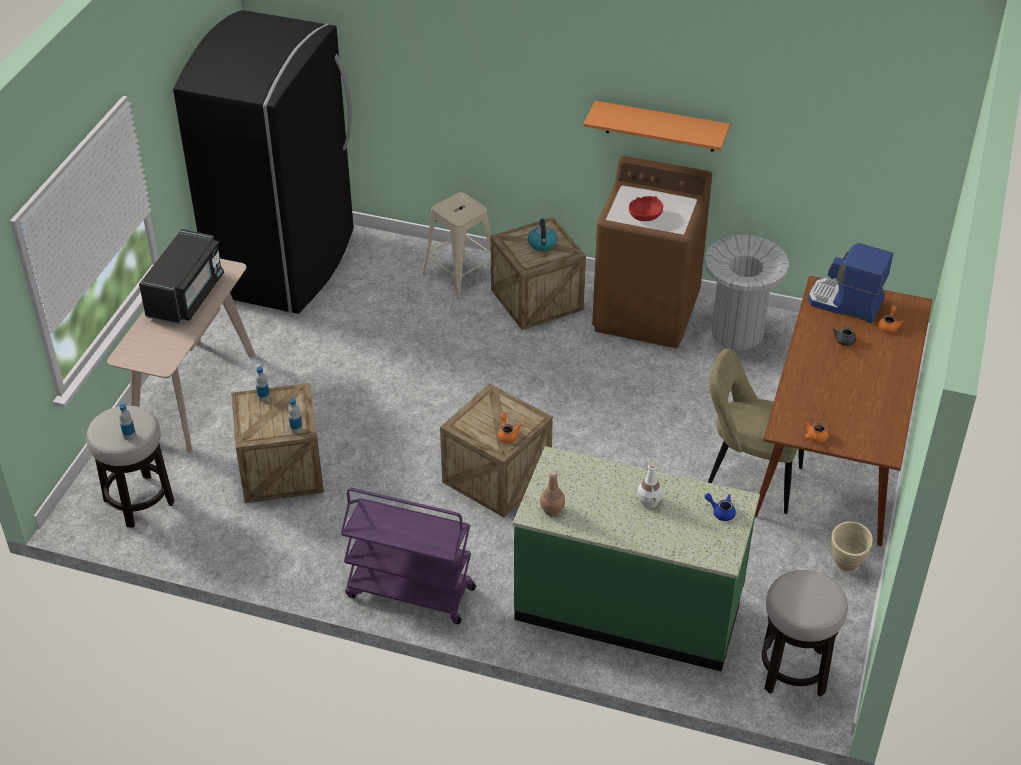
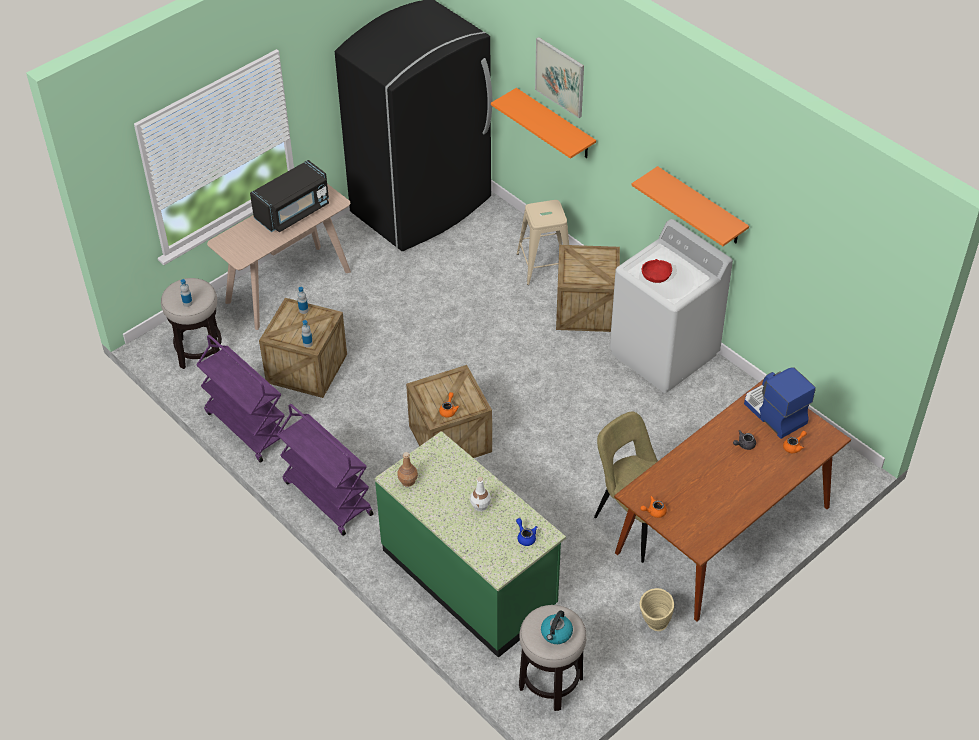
camera: 30 degrees right, 5 degrees up
kettle [528,219,557,251] -> kettle moved to [541,610,573,644]
brown washing machine [592,156,712,348] -> white washing machine [610,219,733,393]
grey trash can [700,235,789,357] -> none
none -> purple cart [196,335,284,463]
none -> orange shelf [491,88,596,159]
none -> picture [535,37,584,118]

